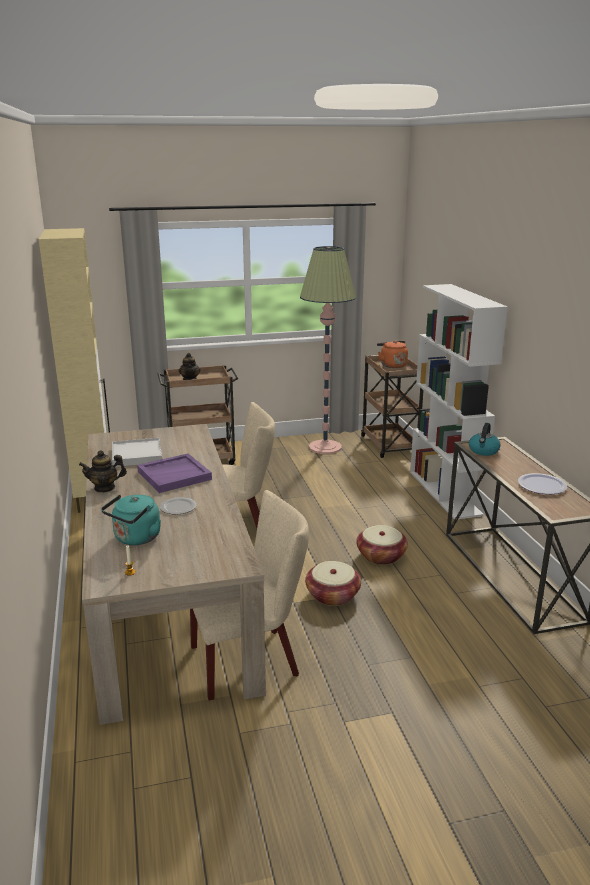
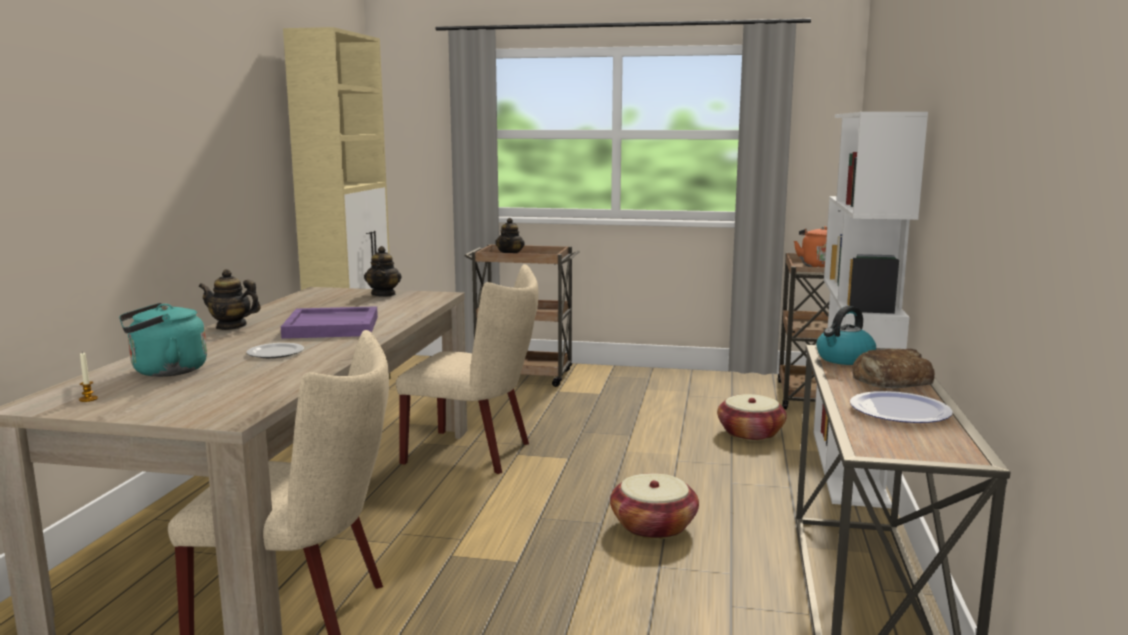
camera: 25 degrees right, 10 degrees down
white tray [112,438,162,467] -> none
floor lamp [300,246,356,454] -> none
basket [305,561,361,606] -> basket moved to [717,394,787,441]
none -> teapot [364,246,402,297]
none -> bread [852,349,935,389]

